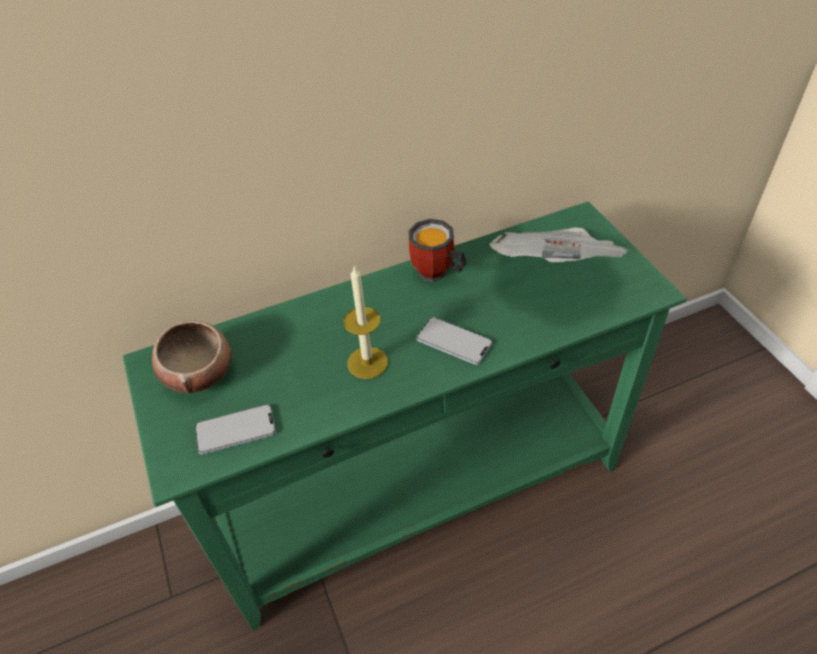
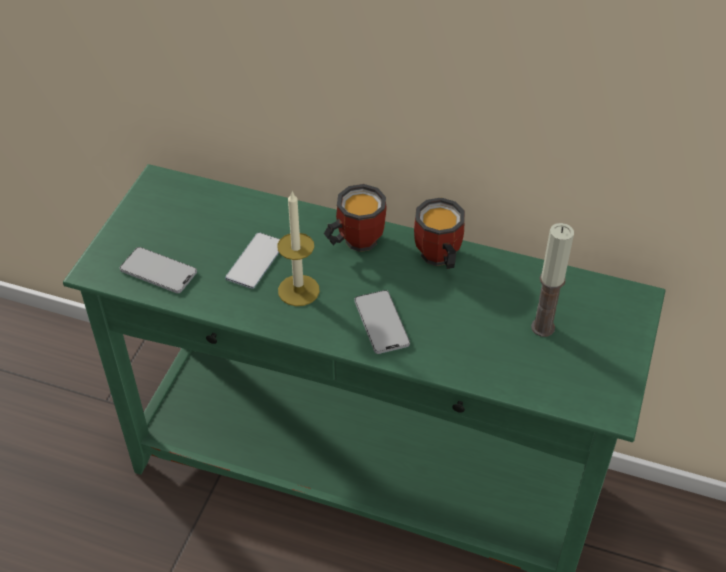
camera: 40 degrees right, 0 degrees up
bowl [152,320,232,393] -> none
newspaper [489,227,629,262] -> candle [531,223,574,337]
none -> phone [225,233,280,289]
none -> mug [324,184,387,252]

